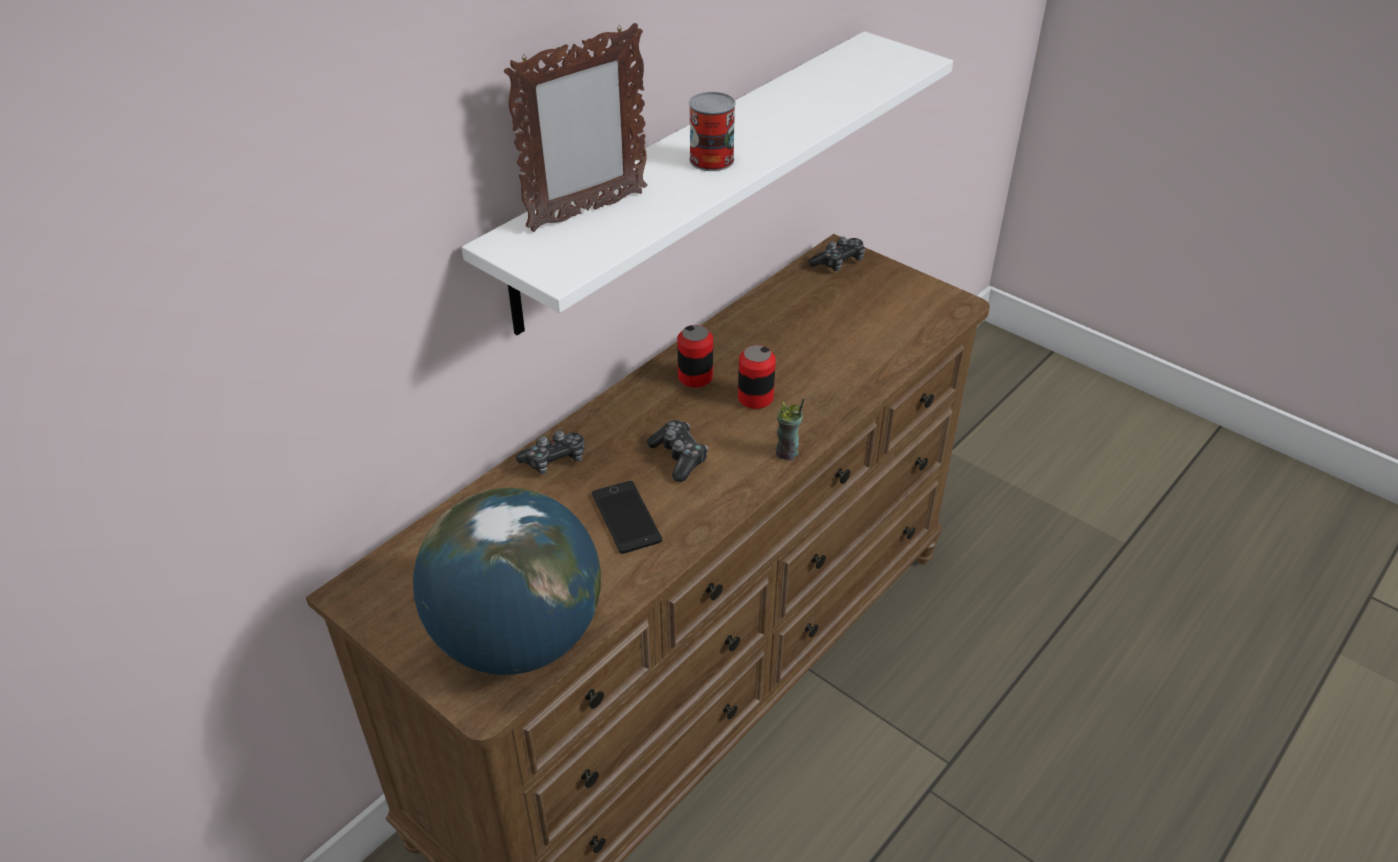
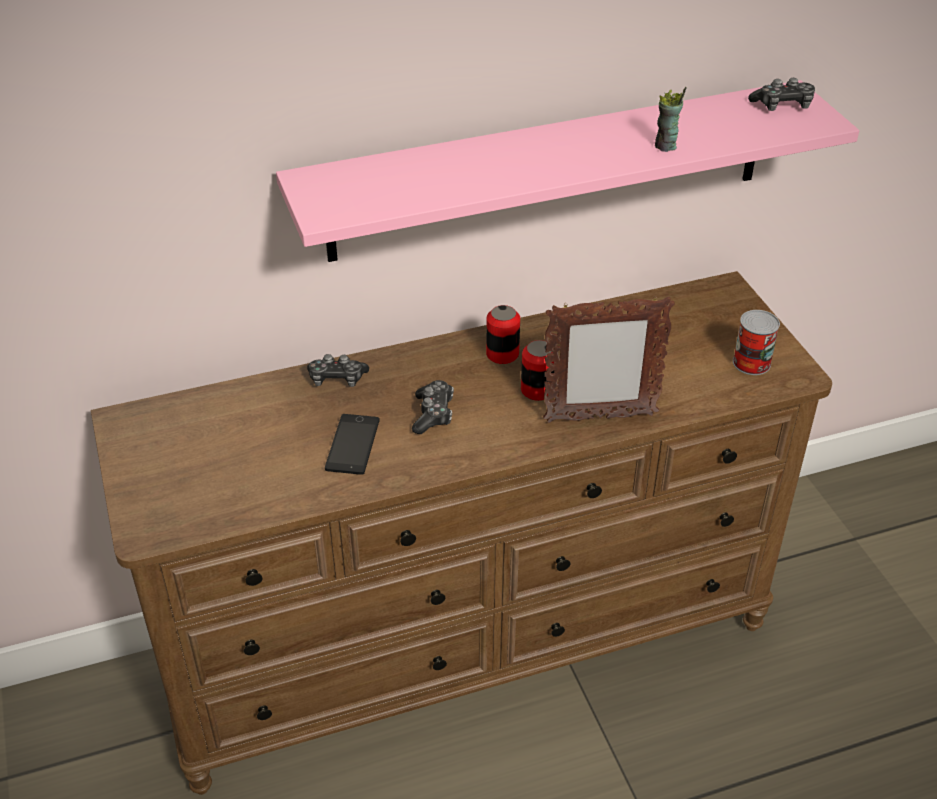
camera: 30 degrees right, 0 degrees up
globe [413,488,601,675] -> none
white shelf [462,31,953,335] -> pink shelf [276,80,859,262]
picture frame [504,23,647,232] -> picture frame moved to [543,297,675,423]
can [689,92,735,171] -> can moved to [733,310,780,375]
cup [776,398,805,461] -> cup moved to [655,87,687,152]
game controller [808,237,865,271] -> game controller moved to [748,78,815,111]

